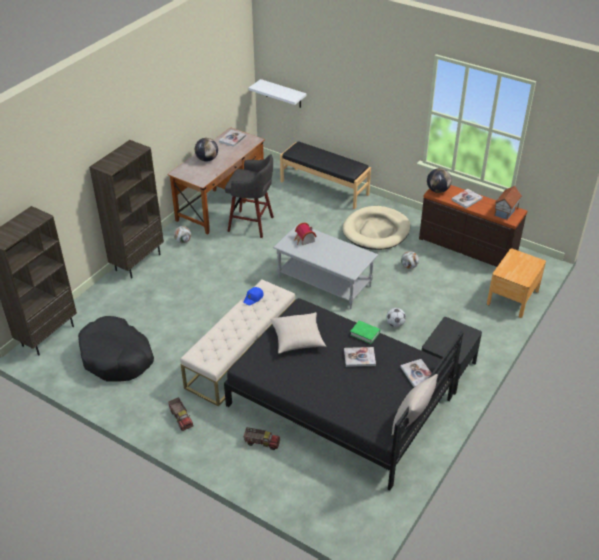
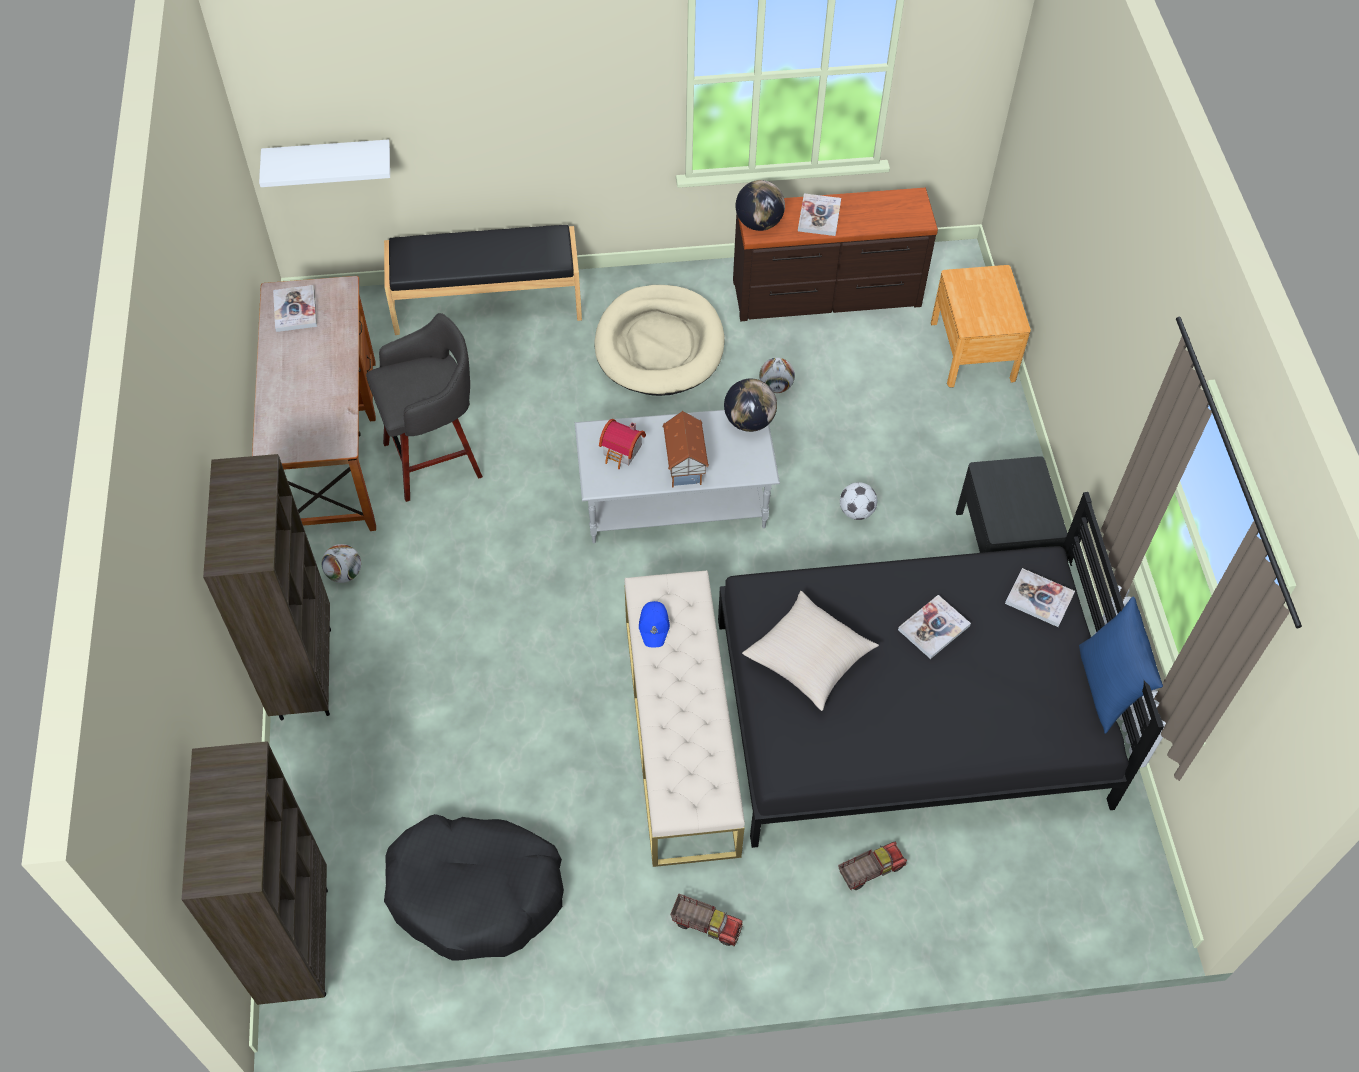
camera: 40 degrees left, 15 degrees up
globe [195,138,218,162] -> globe moved to [724,378,777,432]
green book [350,321,380,344] -> none
beige pillow [392,374,438,435] -> blue pillow [1079,597,1163,734]
toy house [494,186,522,220] -> toy house moved to [662,411,709,488]

